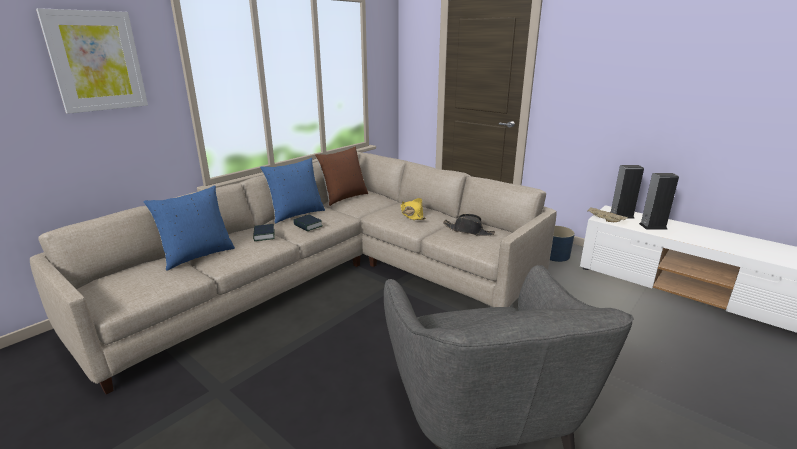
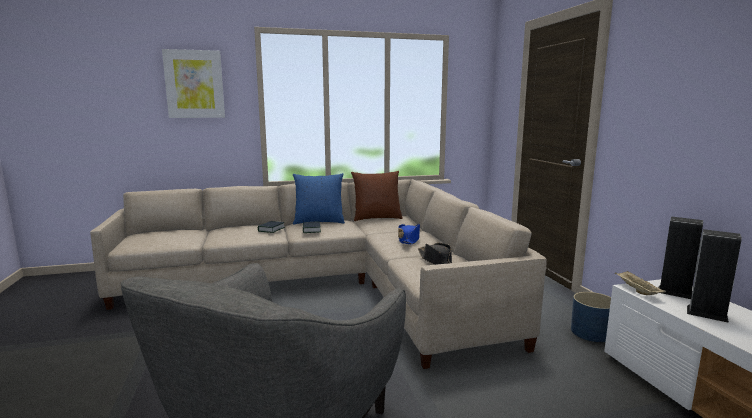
camera: 35 degrees right, 10 degrees down
blue pillow [143,185,235,271] -> none
yellow hat [401,198,426,220] -> blue hat [398,224,420,244]

